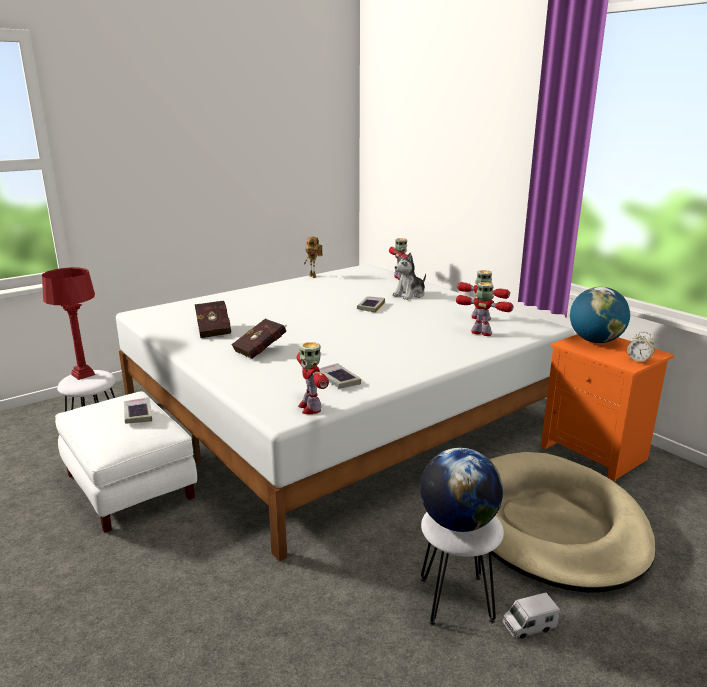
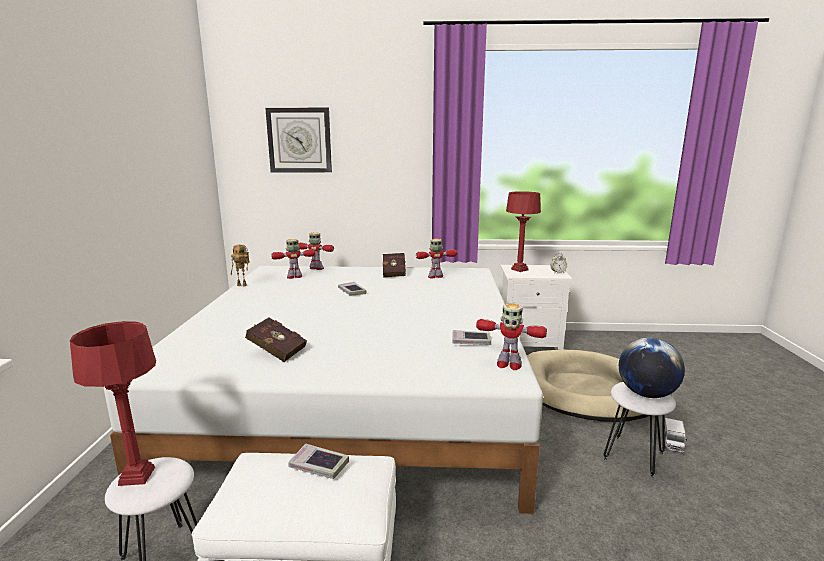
camera: 50 degrees left, 5 degrees down
red book [231,319,287,359] -> red book moved to [383,253,406,278]
plush toy [392,253,426,300] -> none
toy robot [456,282,513,336] -> toy robot moved to [271,239,315,279]
orange nightstand [541,334,674,482] -> white nightstand [500,265,572,350]
globe [570,287,630,343] -> red table lamp [506,191,541,272]
none -> wall clock [265,108,332,173]

